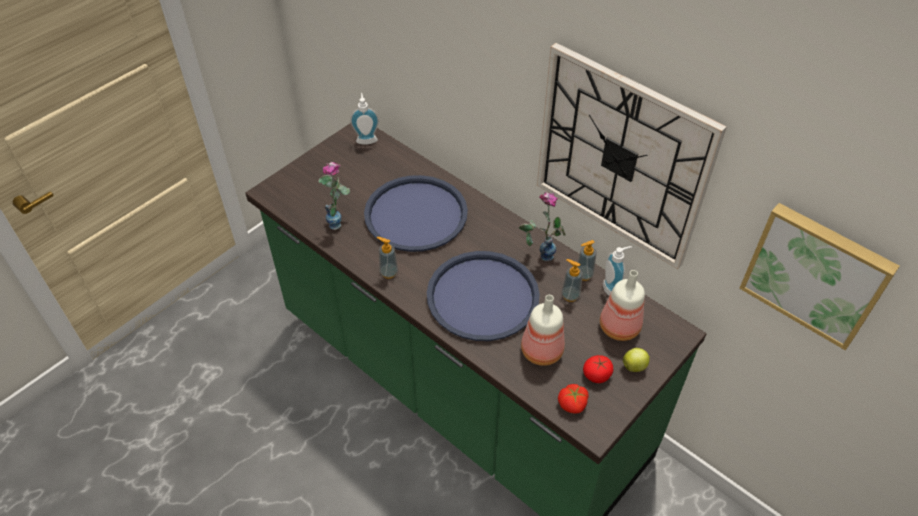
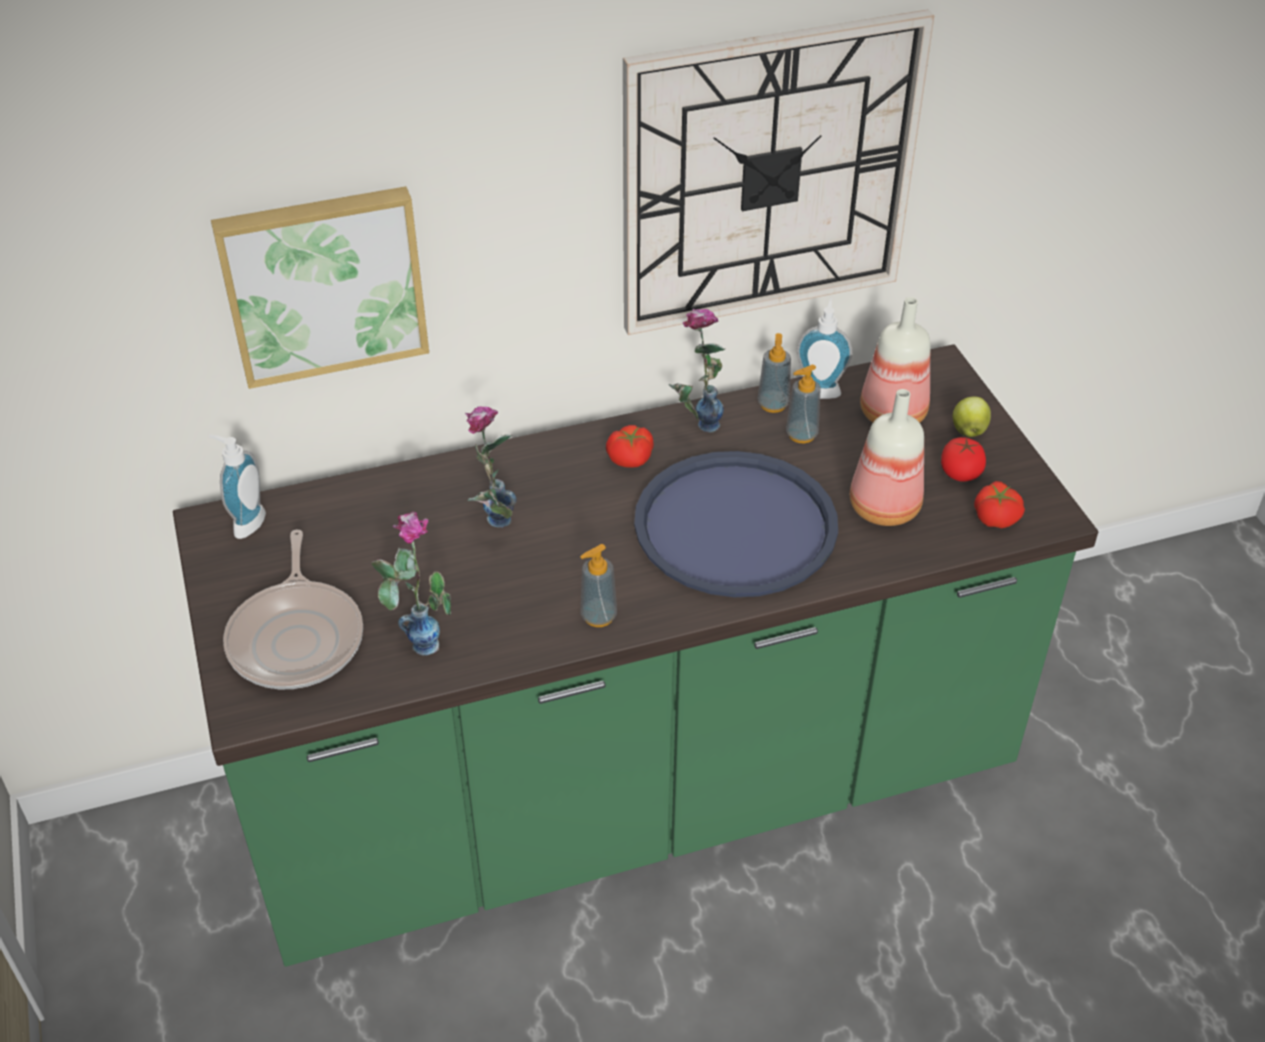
camera: 60 degrees left, 5 degrees down
blue tray [364,175,468,252] -> vase [465,407,516,528]
picture [739,203,900,350] -> picture moved to [211,186,429,389]
none -> frying pan [223,529,363,689]
none -> tomato [606,425,654,468]

